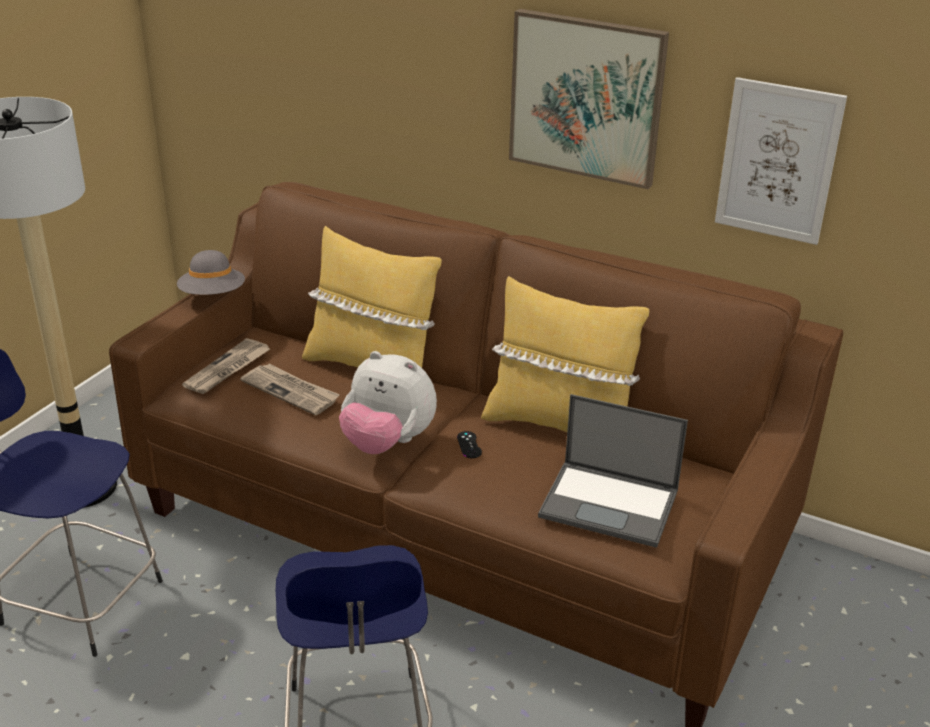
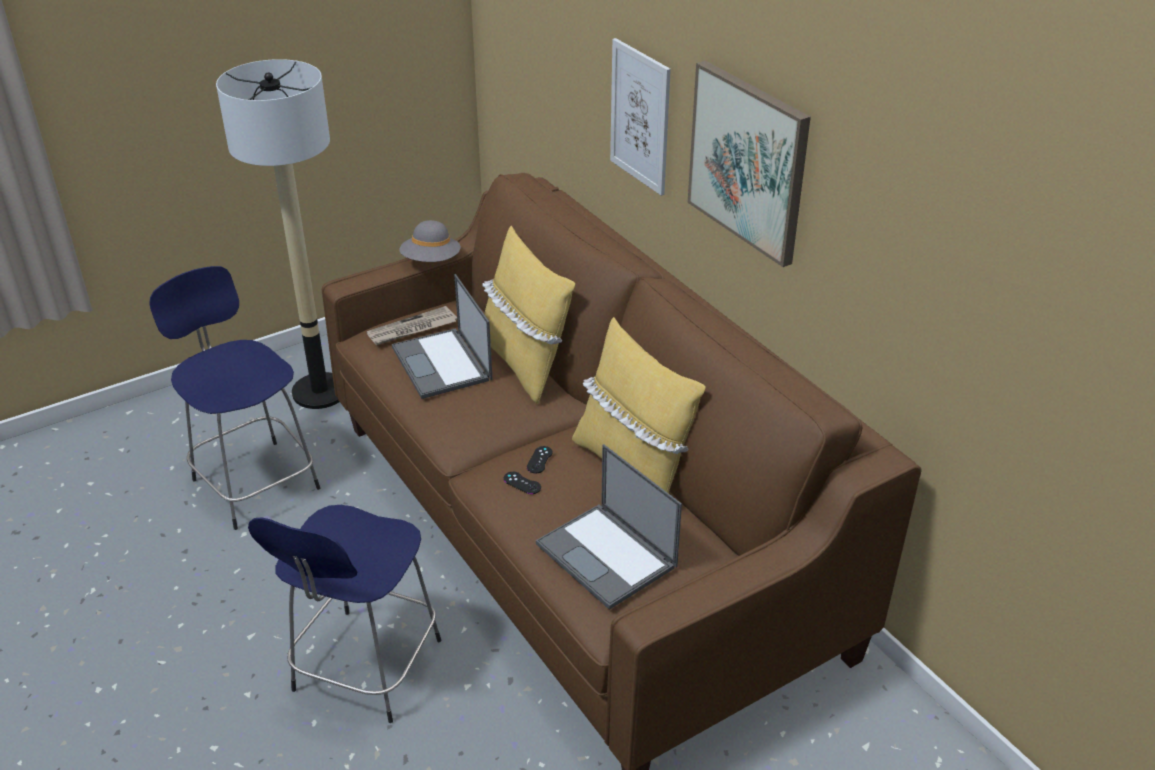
camera: 30 degrees right, 5 degrees up
newspaper [240,364,340,415] -> laptop [392,274,493,399]
plush toy [339,351,437,454] -> none
picture [715,77,847,245] -> picture moved to [610,38,671,196]
none -> black game controller [504,472,541,494]

